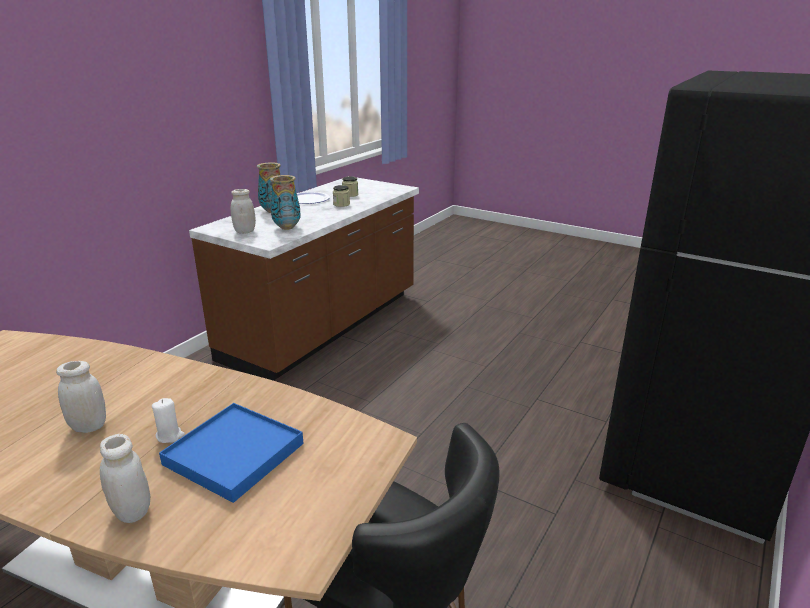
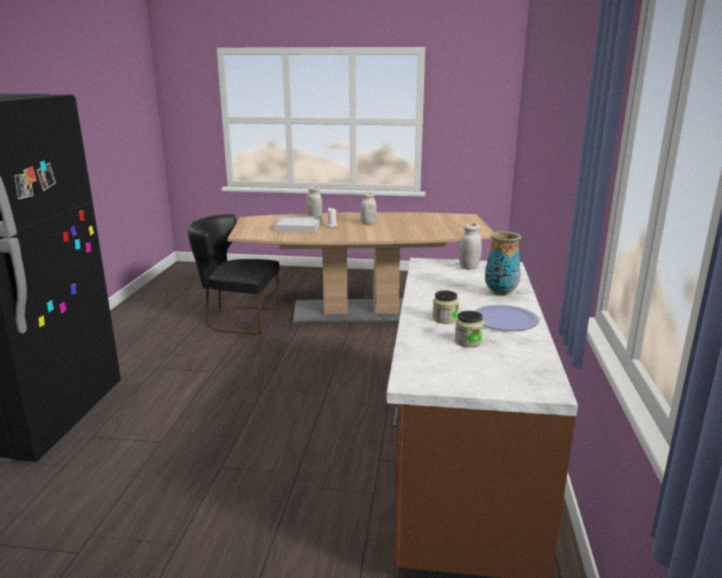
camera: 155 degrees right, 5 degrees down
blue tray [159,403,304,503] -> white tray [275,215,322,232]
vase [270,175,301,230] -> none

